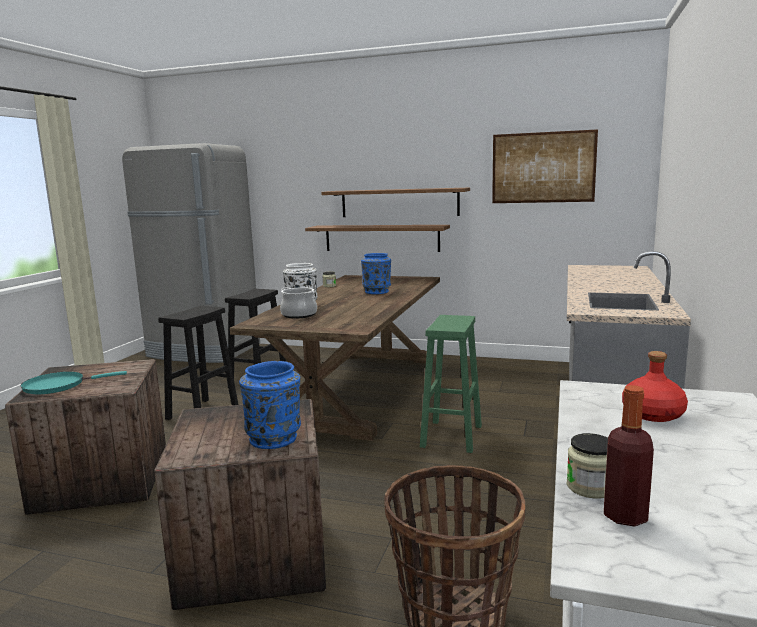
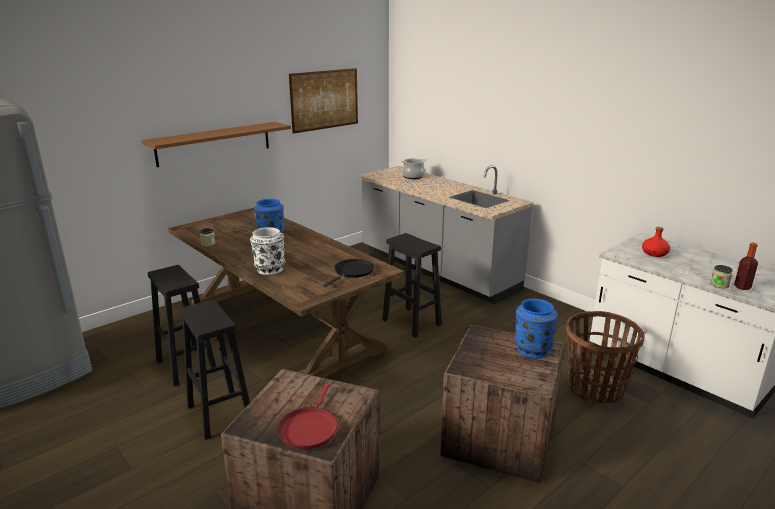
camera: 60 degrees left, 10 degrees up
turquoise frying pan [21,371,127,394] -> red frying pan [278,383,338,449]
cooking pot [280,287,317,319] -> cooking pot moved to [401,158,427,179]
brown shelf [305,225,450,252] -> none
green stool [420,315,482,453] -> black stool [382,233,442,338]
none -> black frying pan [323,259,374,287]

